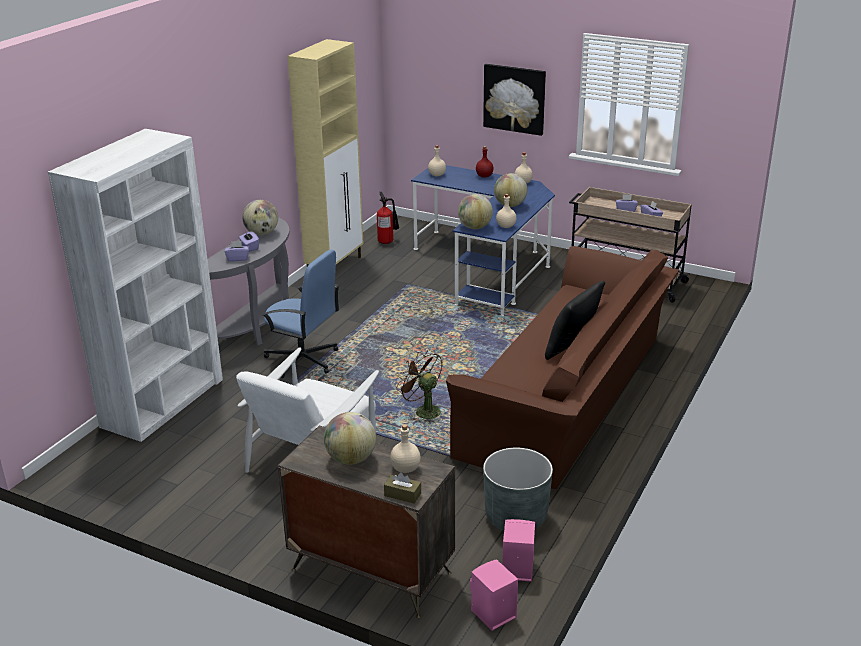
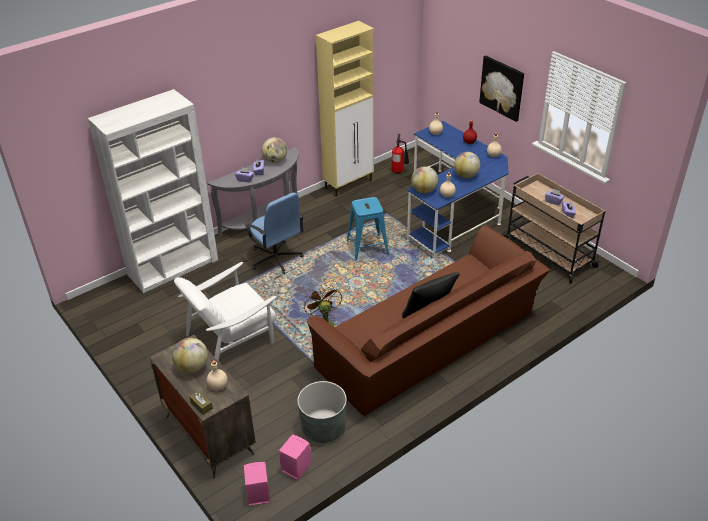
camera: 25 degrees right, 10 degrees up
none -> blue stool [347,197,389,261]

